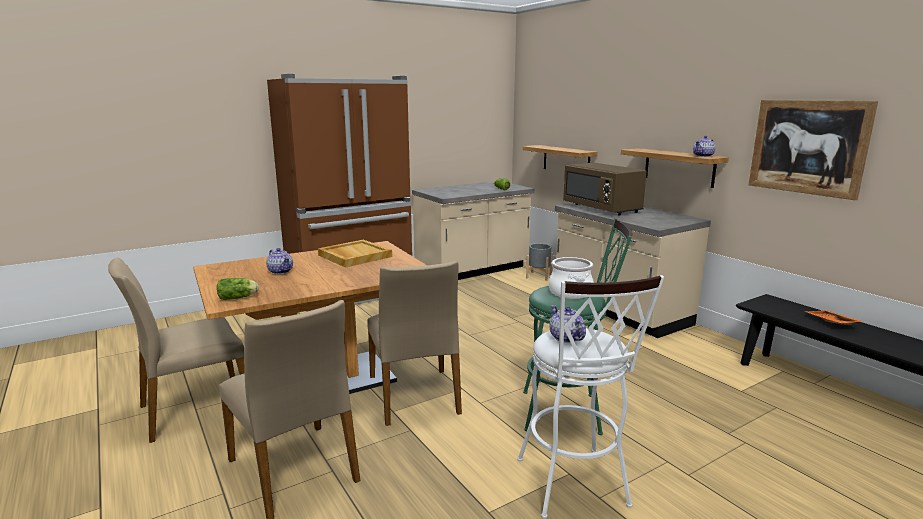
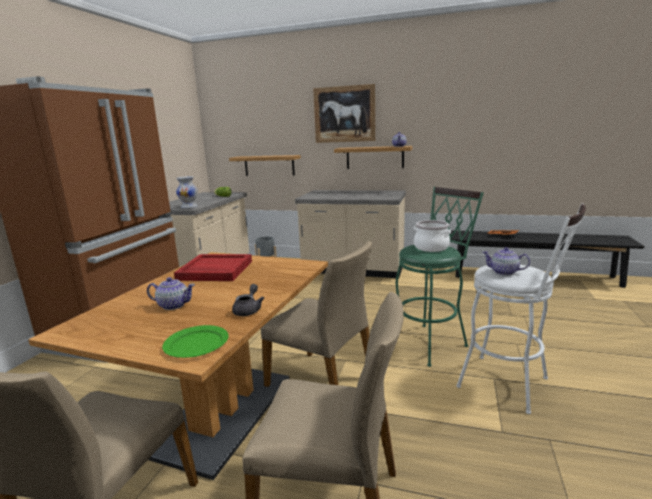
camera: 40 degrees left, 0 degrees up
lettuce [217,278,259,300] -> green plate [162,325,228,358]
beige tray [318,240,392,268] -> red tray [174,254,252,281]
brown microwave [563,163,647,215] -> none
picture [749,100,878,200] -> picture moved to [313,84,375,143]
none -> white vase [176,176,198,208]
none -> grey teapot [232,284,264,316]

